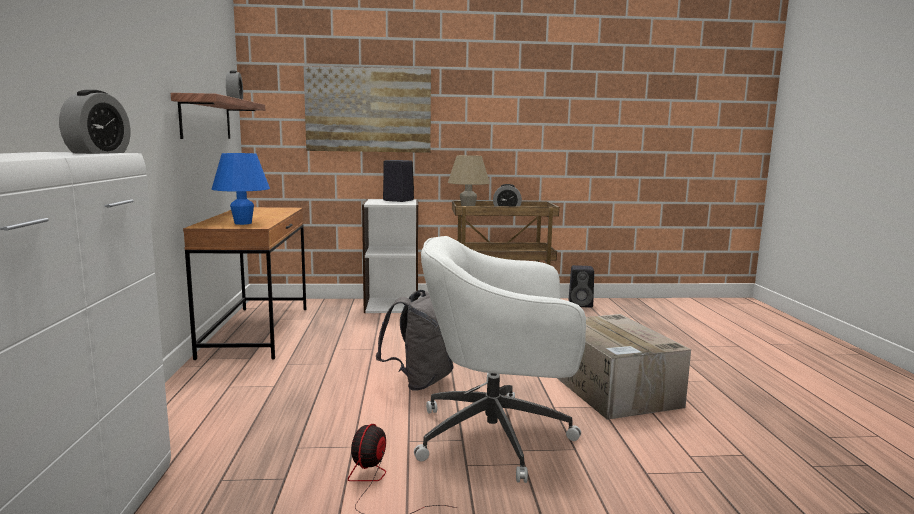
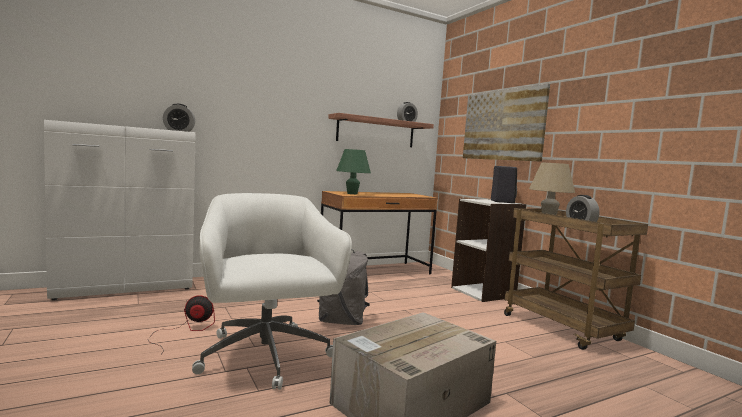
camera: 65 degrees right, 5 degrees down
blue table lamp [212,153,270,225] -> green table lamp [336,149,371,194]
black speaker [569,265,594,308] -> none

